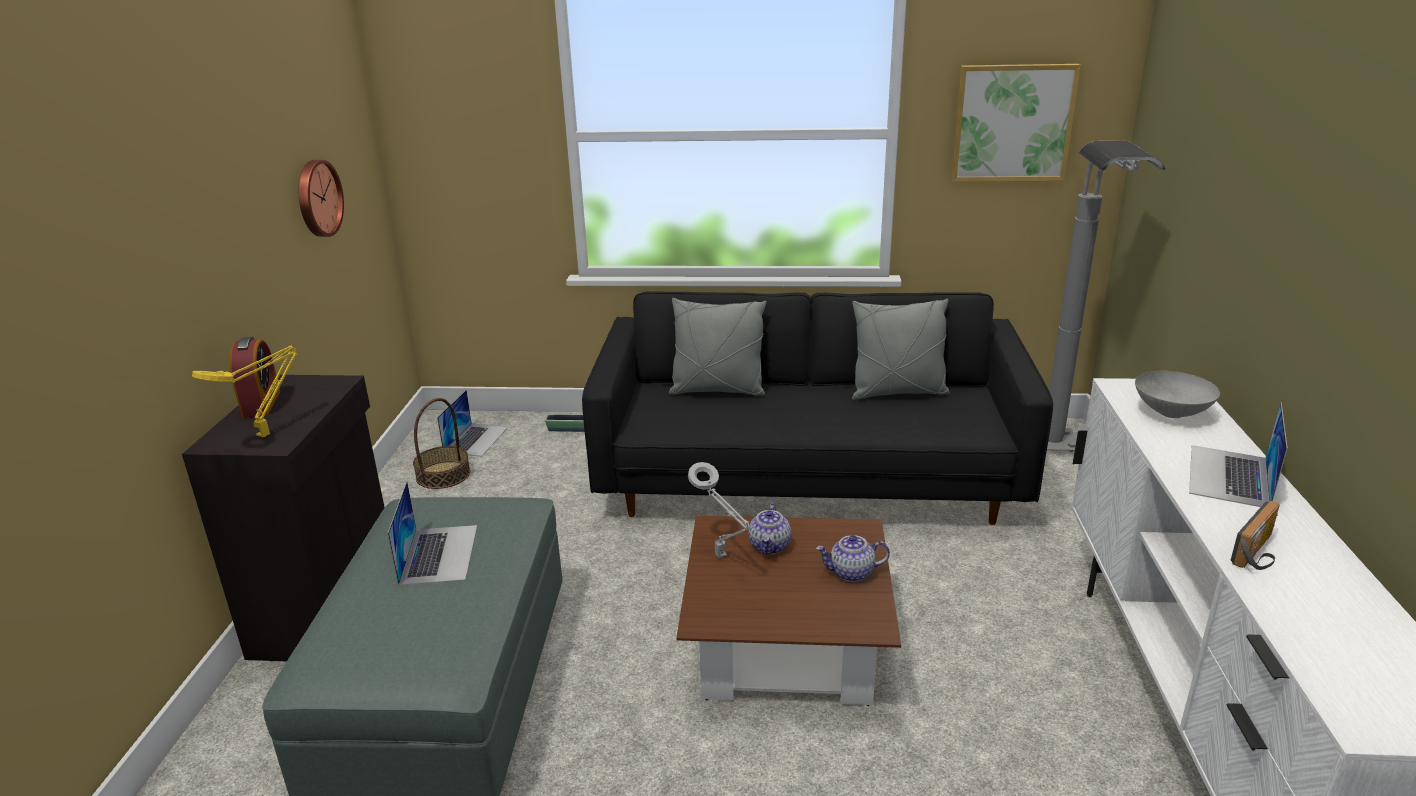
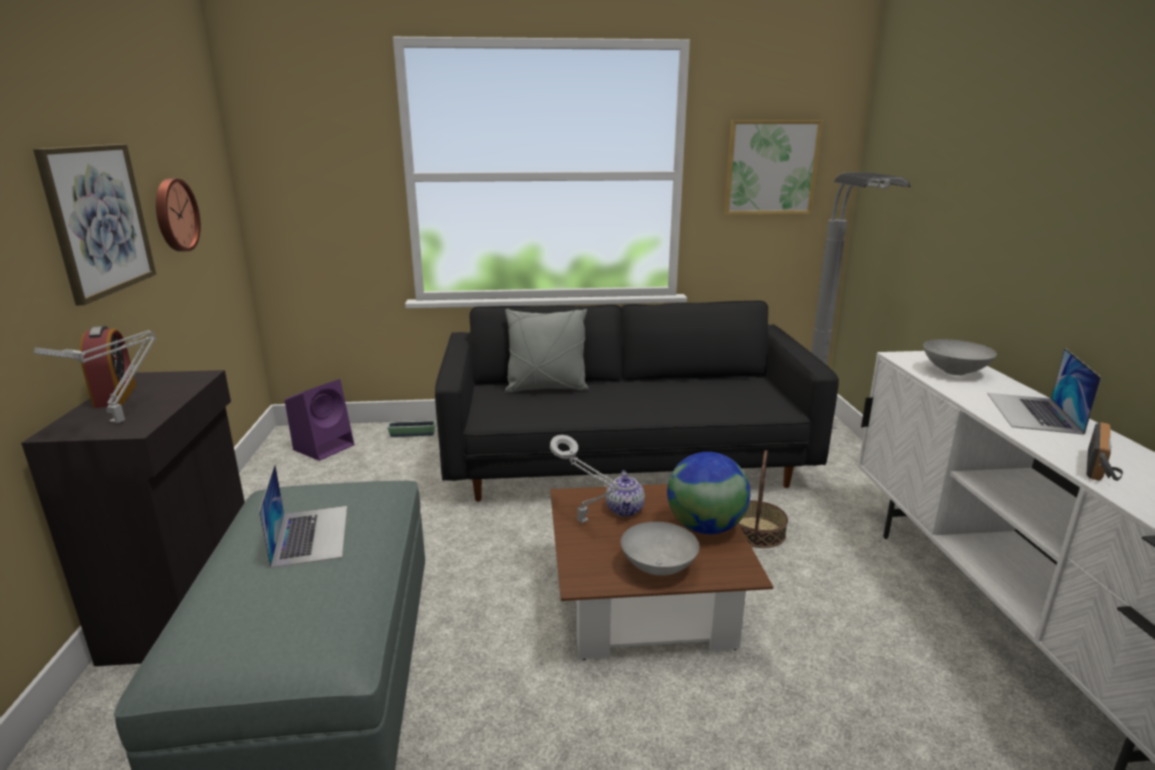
camera: 10 degrees left, 5 degrees down
yellow table lamp [192,346,298,437] -> grey table lamp [34,330,157,423]
basket [413,398,471,489] -> basket moved to [738,450,788,548]
laptop [437,390,508,457] -> purple speaker [285,379,354,461]
teapot [816,535,890,582] -> globe [667,452,750,534]
grey pillow [852,299,950,400] -> none
none -> picture [33,144,156,305]
none -> grey bowl [621,522,699,576]

